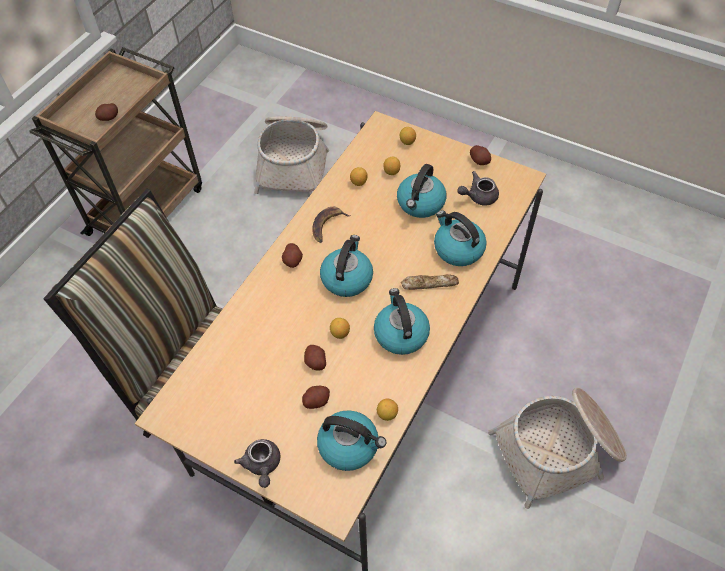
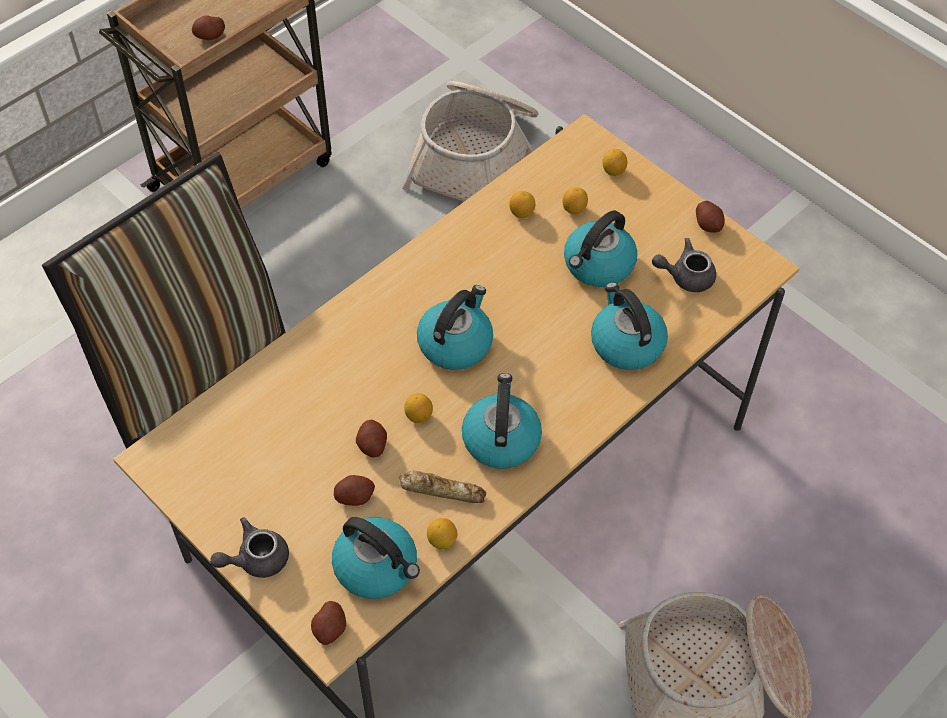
camera: 15 degrees right, 0 degrees up
grey teapot [234,439,281,488] -> grey teapot turned 60 degrees clockwise [210,517,289,578]
potato [282,243,303,268] -> potato moved to [311,601,346,645]
banana [312,207,351,243] -> none
bread [401,274,459,290] -> bread moved to [399,471,486,503]

